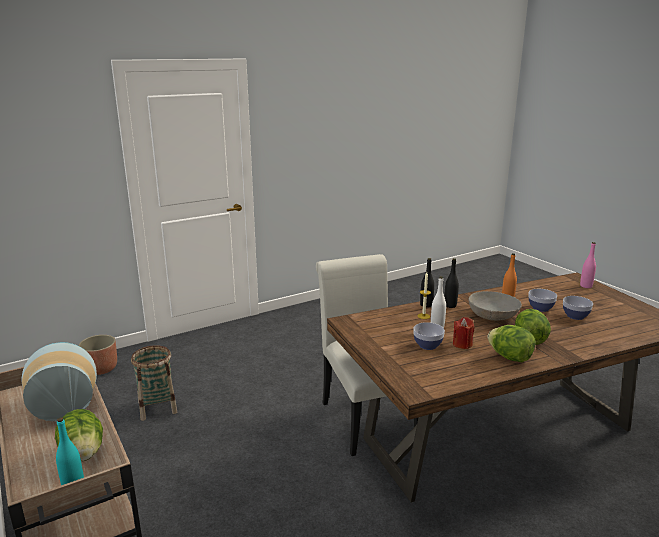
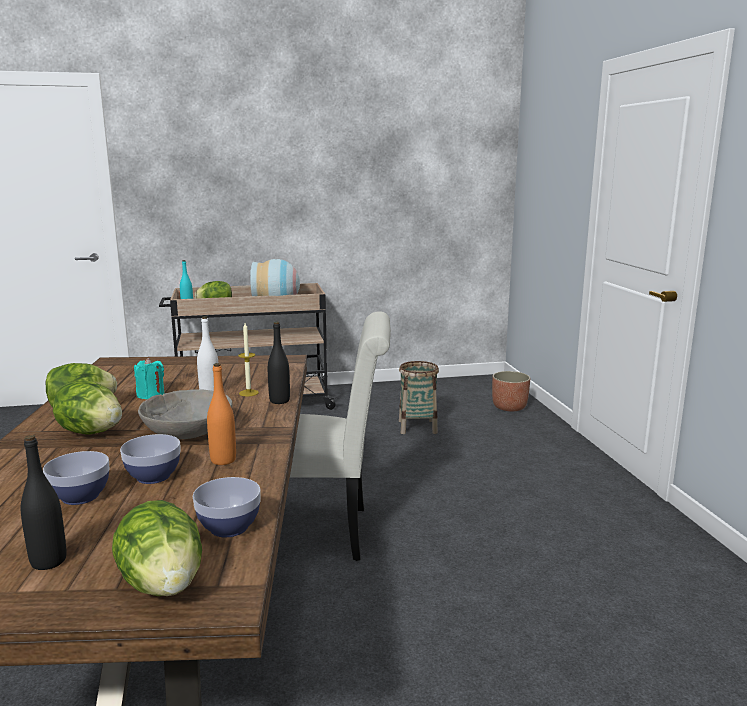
camera: 110 degrees right, 5 degrees down
bowl [413,322,445,350] -> bowl moved to [193,477,261,537]
black bottle [444,258,459,308] -> black bottle moved to [21,435,66,570]
red candle [453,317,474,349] -> turquoise candle [134,358,164,400]
pink bottle [580,242,596,288] -> lettuce [112,500,202,596]

